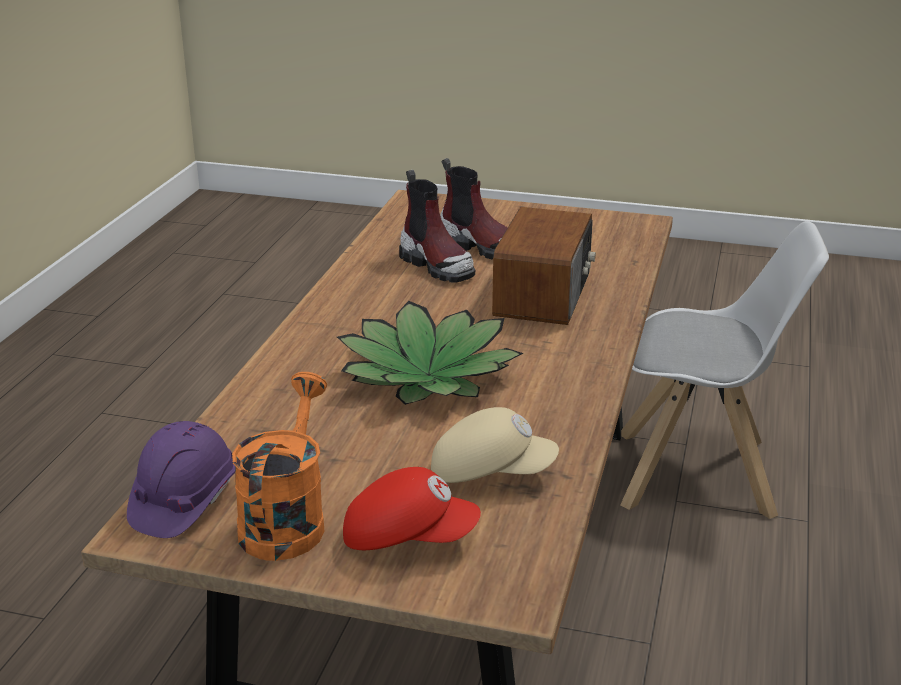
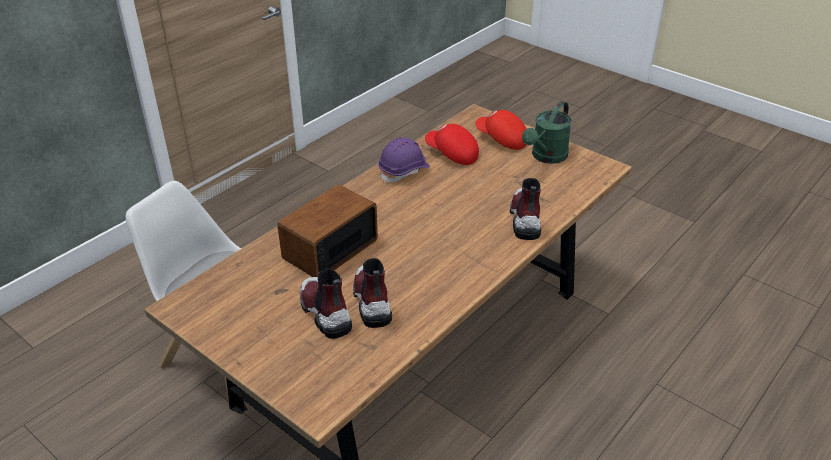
camera: 155 degrees left, 10 degrees up
purple hard hat [127,421,235,538] -> purple hard hat moved to [378,137,430,183]
orange watering can [232,372,327,561] -> green watering can [522,101,572,164]
potted plant [337,301,523,405] -> none
beige cap [431,407,559,483] -> red cap [425,124,479,165]
none -> boot [510,178,541,240]

